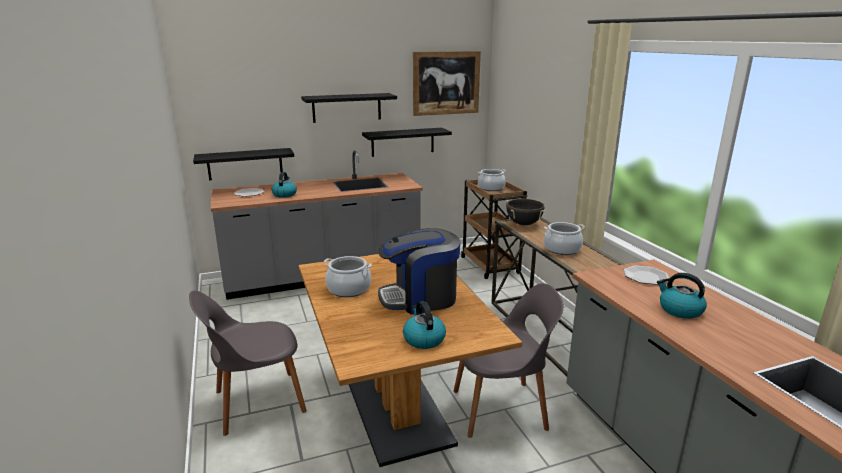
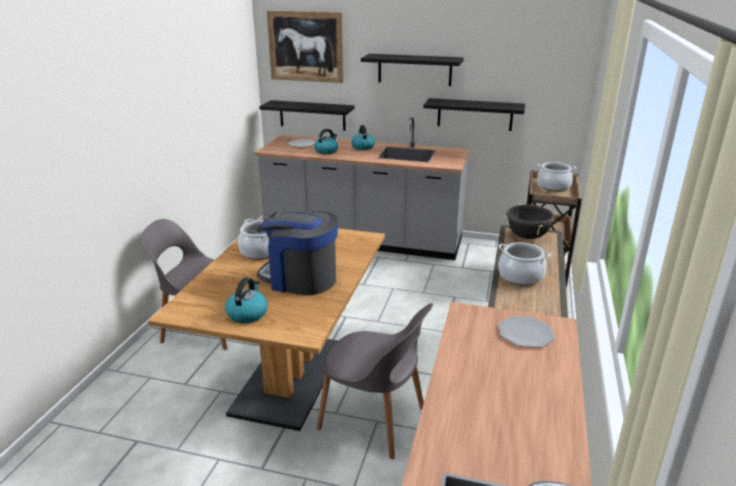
camera: 35 degrees right, 5 degrees up
picture [413,51,481,116] -> picture moved to [267,11,344,83]
kettle [657,273,707,319] -> kettle moved to [351,125,375,150]

